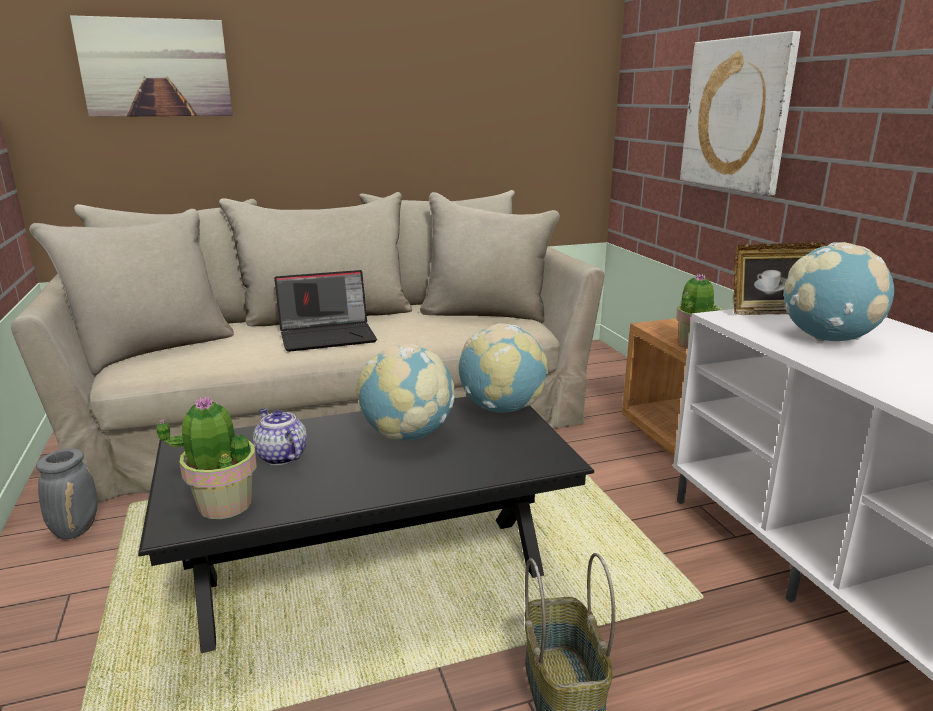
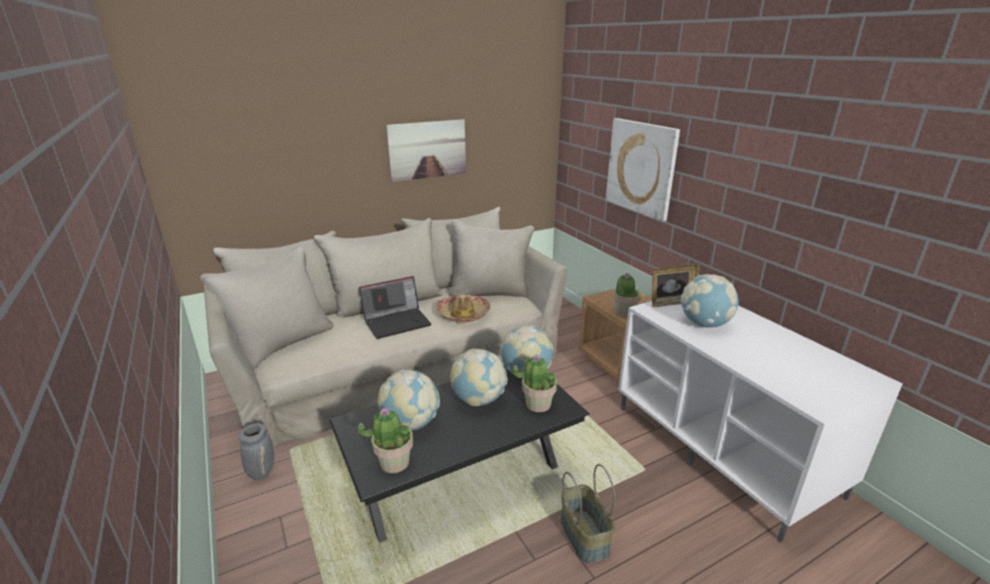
camera: 10 degrees left, 5 degrees up
picture [70,15,233,117] -> picture moved to [386,119,466,182]
teapot [253,408,307,465] -> globe [377,369,440,431]
none -> hat [436,295,490,323]
none -> potted plant [512,354,557,412]

